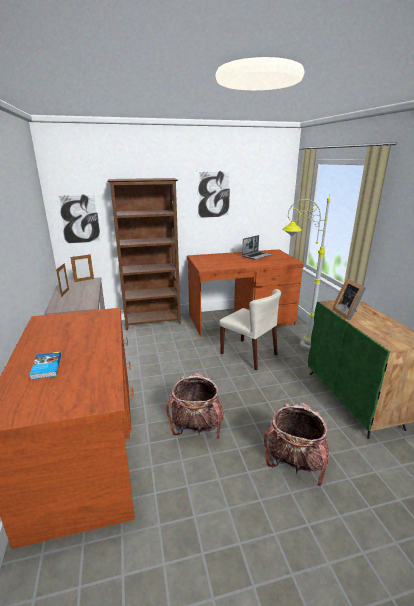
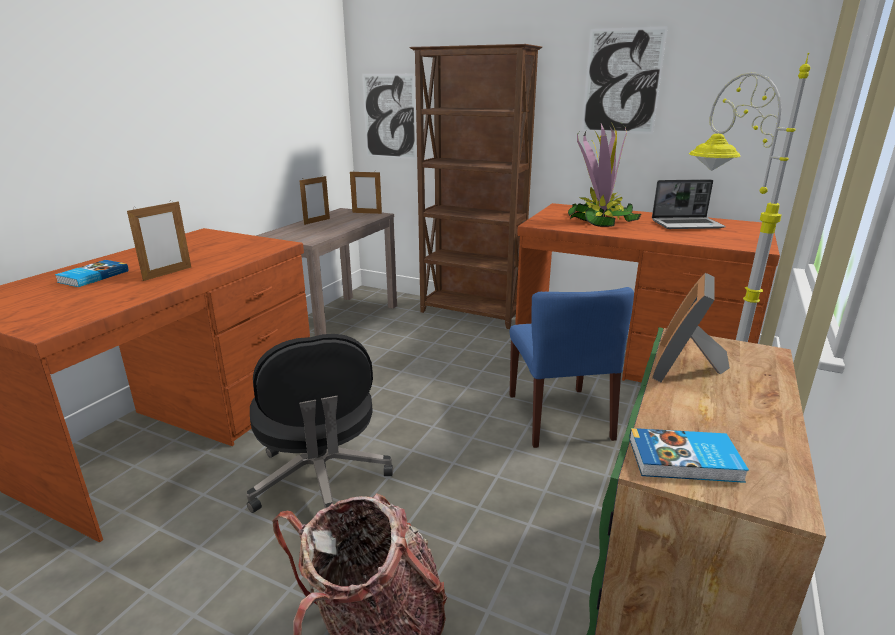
camera: 40 degrees right, 0 degrees up
backpack [166,373,224,439] -> black office chair [247,334,393,513]
beige chair [219,289,281,370] -> blue chair [510,287,634,448]
none -> picture frame [127,200,191,281]
none -> potted plant [568,121,641,227]
none -> book [629,428,749,483]

